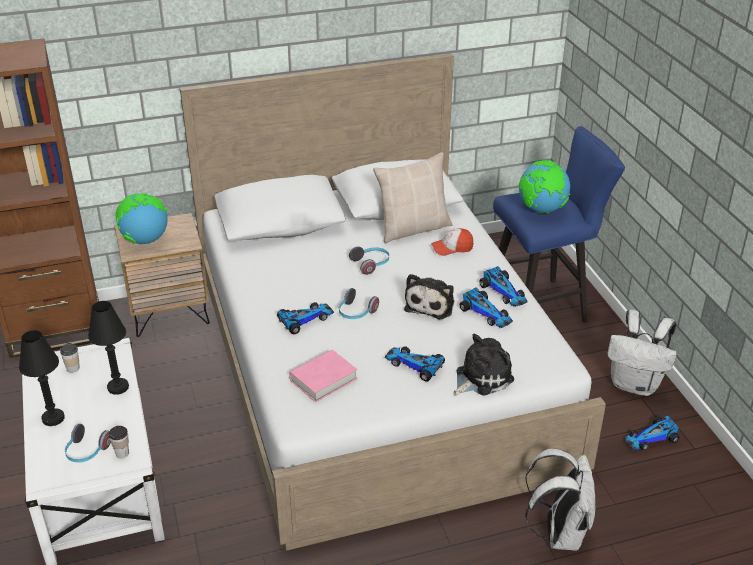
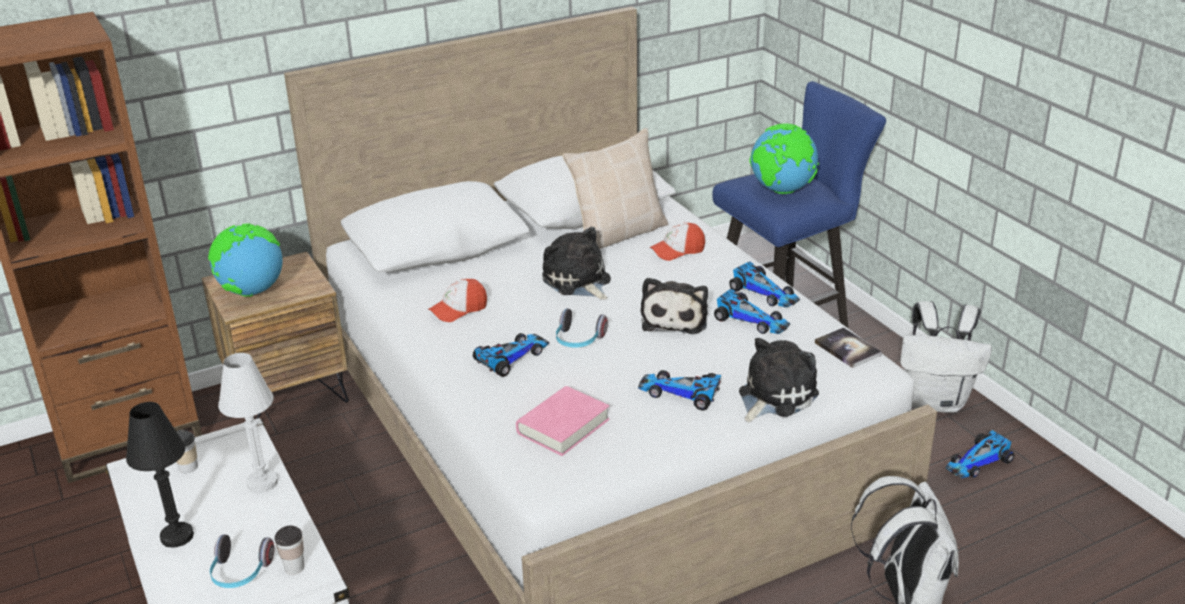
camera: 10 degrees left, 5 degrees down
black table lamp [88,301,129,395] -> white table lamp [218,353,278,493]
headphones [349,246,389,275] -> plush toy [542,227,611,300]
none -> cap [428,279,487,322]
none -> book [815,327,882,368]

